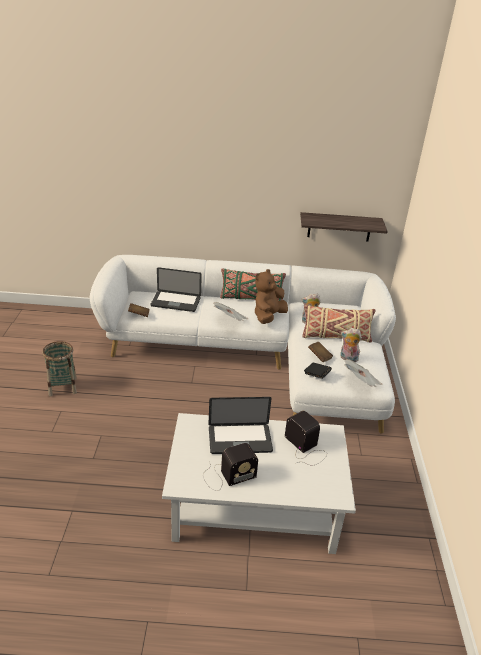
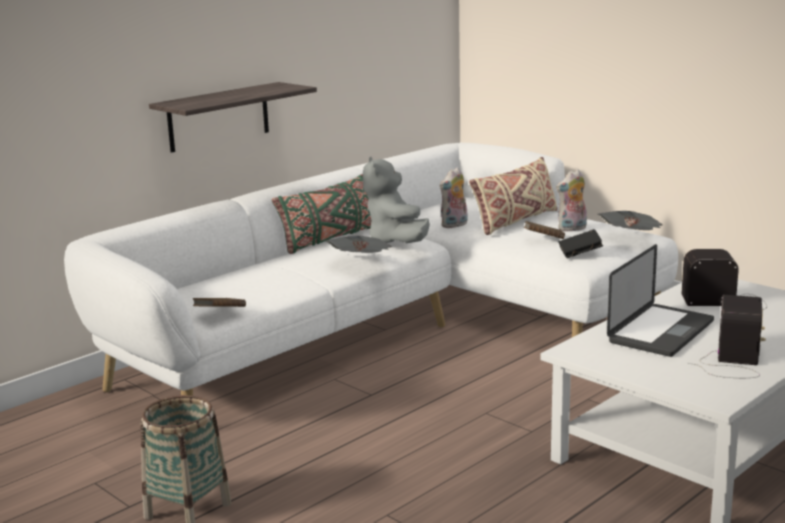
camera: 45 degrees left, 15 degrees down
laptop [150,267,202,312] -> none
brown plush toy [255,269,288,324] -> grey plush toy [363,157,430,243]
shelf [300,212,388,241] -> shelf moved to [149,82,317,153]

